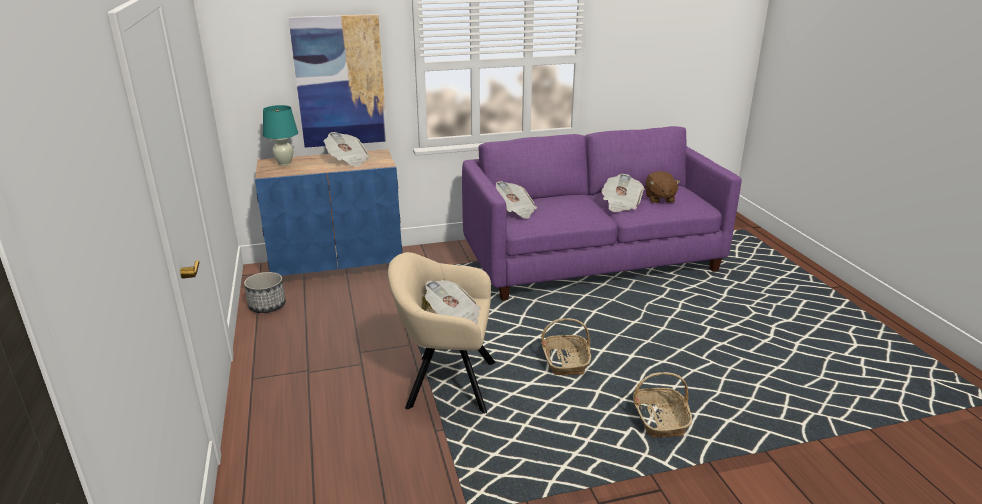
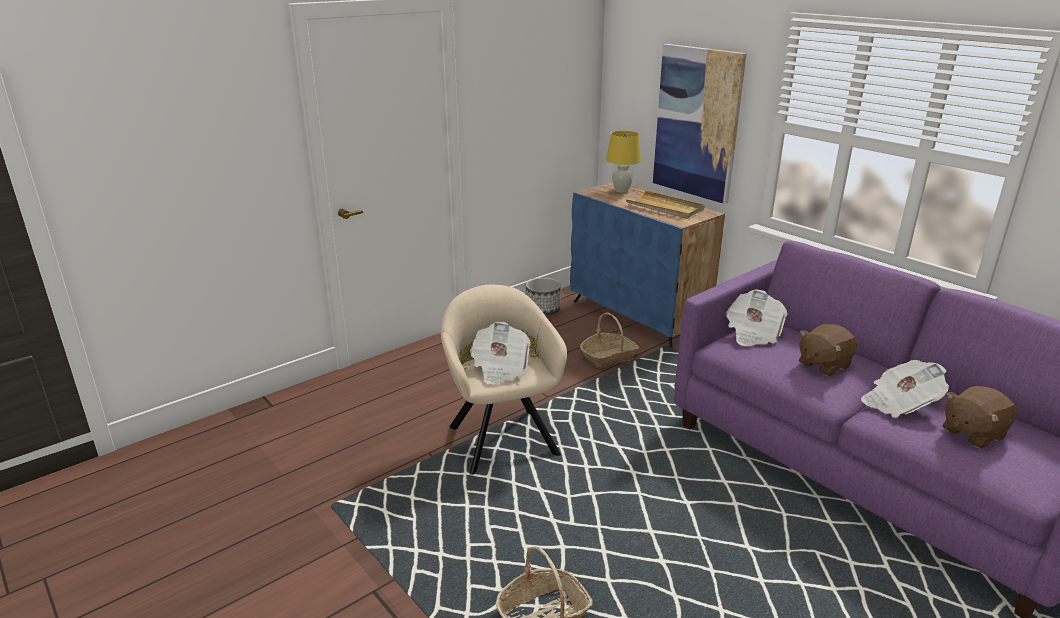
camera: 65 degrees right, 0 degrees up
turquoise table lamp [263,105,298,166] -> yellow table lamp [606,131,641,193]
newspaper [324,132,370,167] -> beige tray [626,191,705,219]
basket [541,318,591,375] -> basket moved to [580,312,639,368]
none -> brown plush toy [799,324,858,376]

